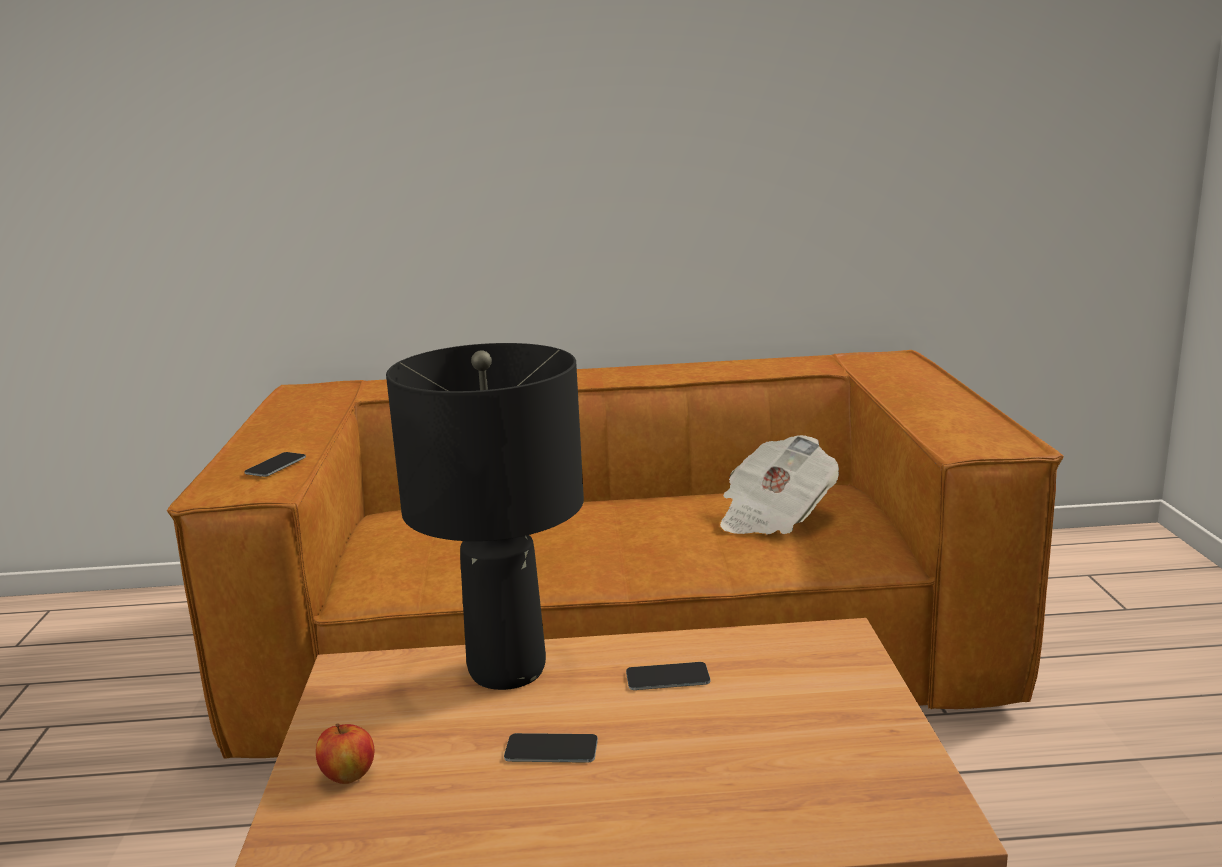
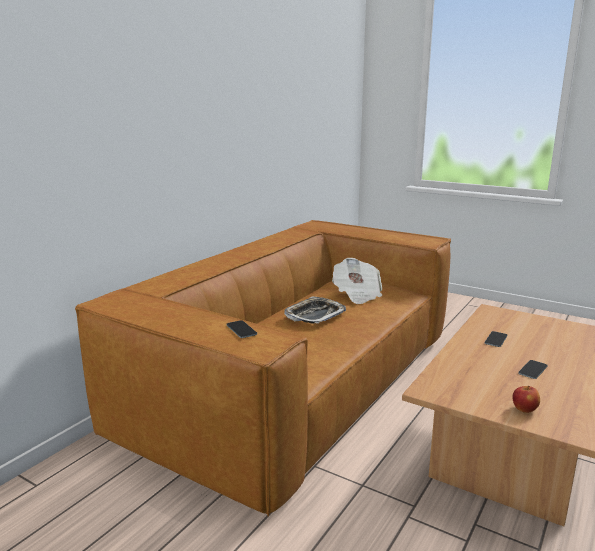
camera: 55 degrees left, 0 degrees up
black table lamp [386,343,584,690] -> none
none -> tray [284,297,346,324]

